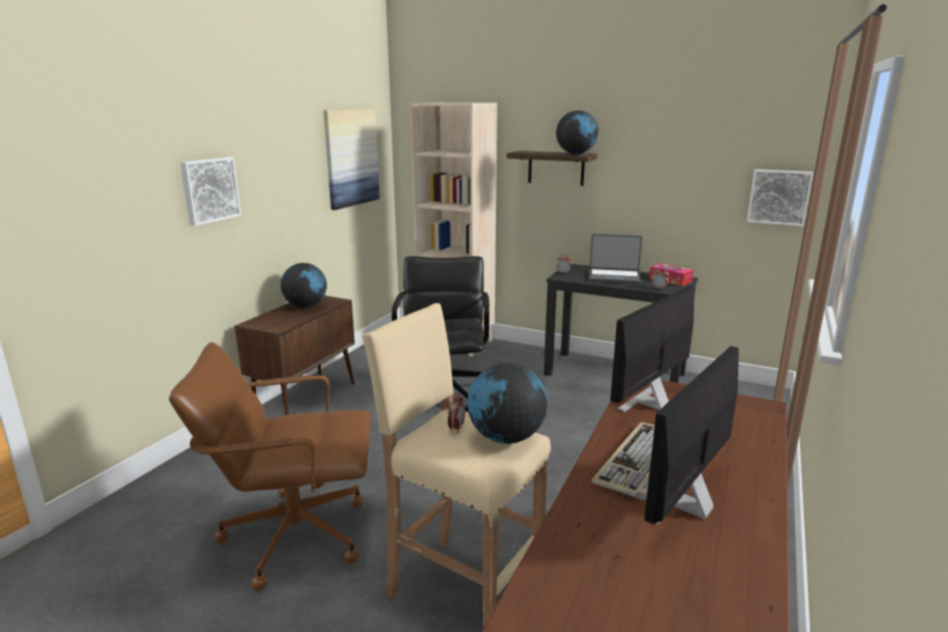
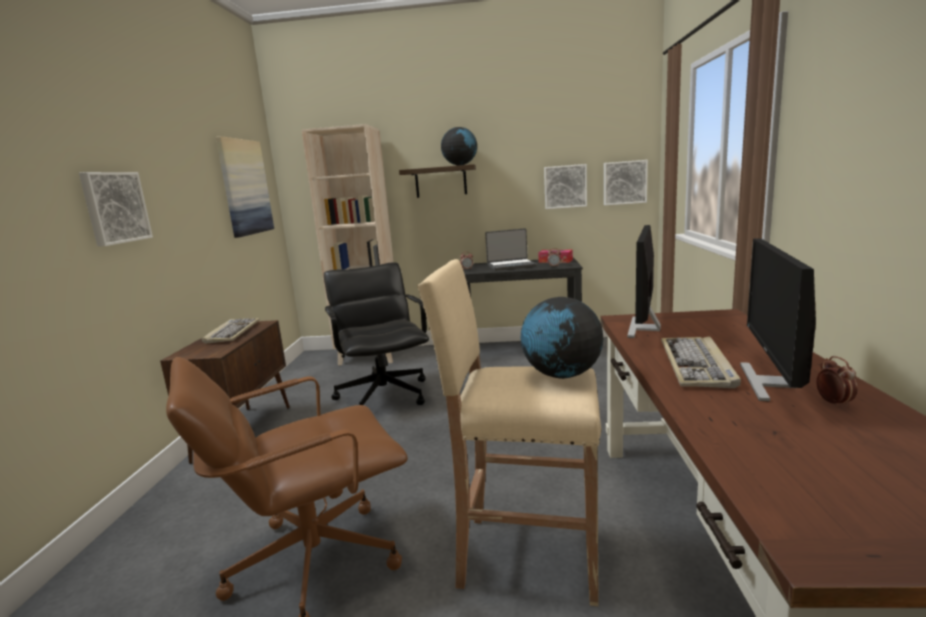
camera: 20 degrees left, 5 degrees down
globe [281,263,327,308] -> keyboard [202,318,260,344]
alarm clock [448,393,465,433] -> alarm clock moved to [816,356,857,408]
none -> picture [544,164,587,209]

